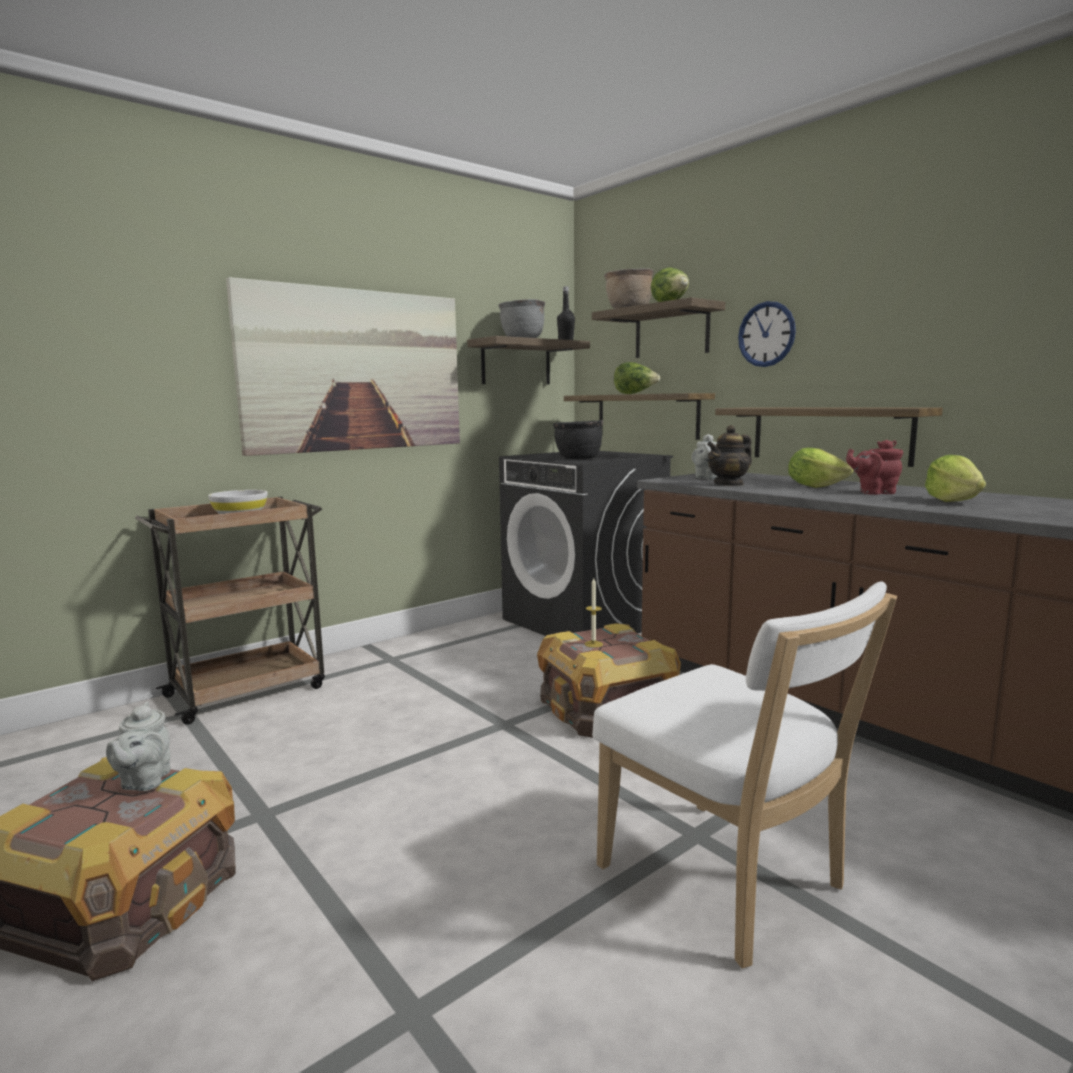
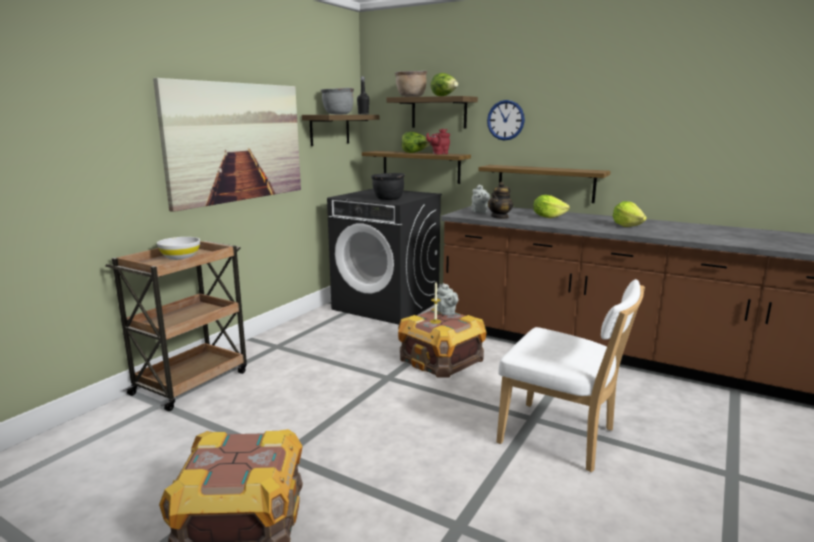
camera: 20 degrees left, 5 degrees up
grey teapot [106,701,171,791] -> grey teapot moved to [437,283,459,315]
red teapot [846,440,903,495] -> red teapot moved to [426,129,450,154]

